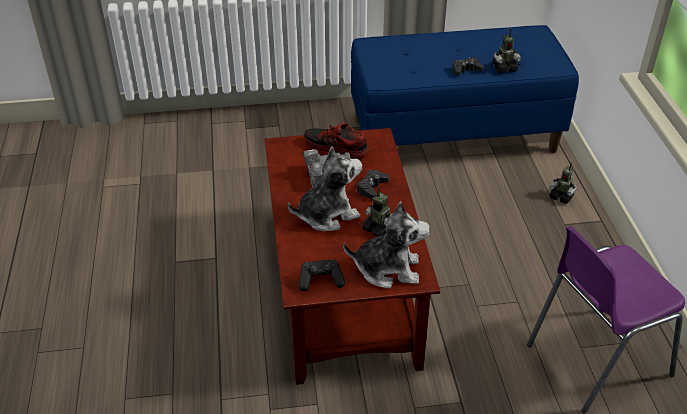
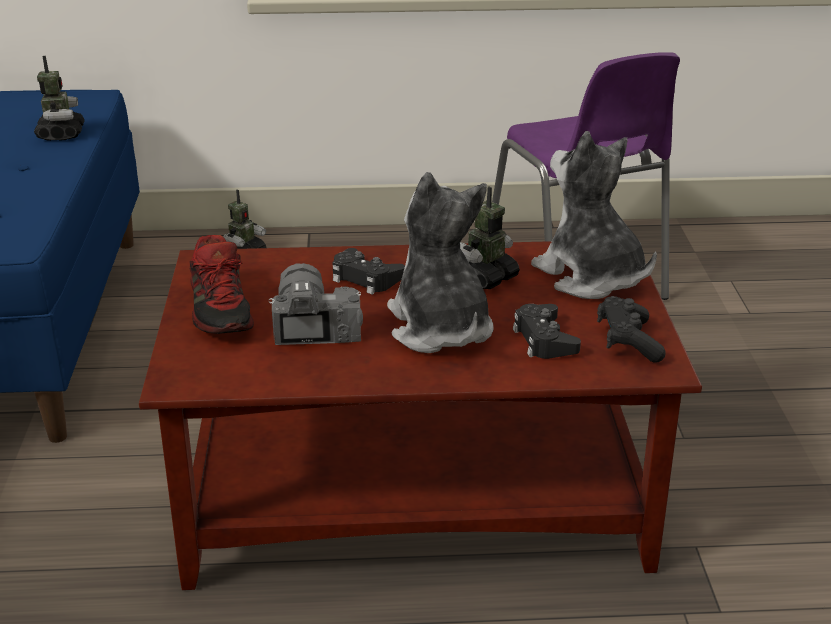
camera: 85 degrees left, 10 degrees down
shoe [304,123,369,159] -> shoe turned 45 degrees counterclockwise [189,235,254,334]
plush toy [343,201,430,289] -> plush toy turned 45 degrees counterclockwise [531,131,657,299]
black game controller [452,57,484,76] -> black game controller moved to [513,304,581,359]

